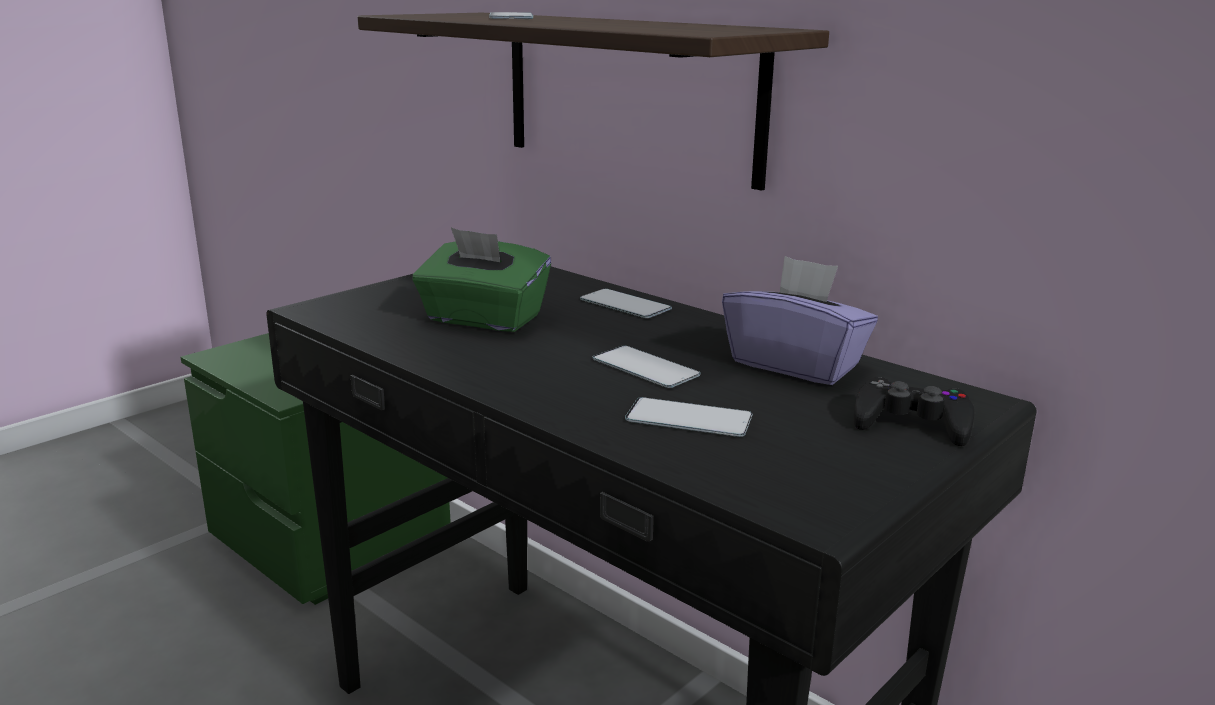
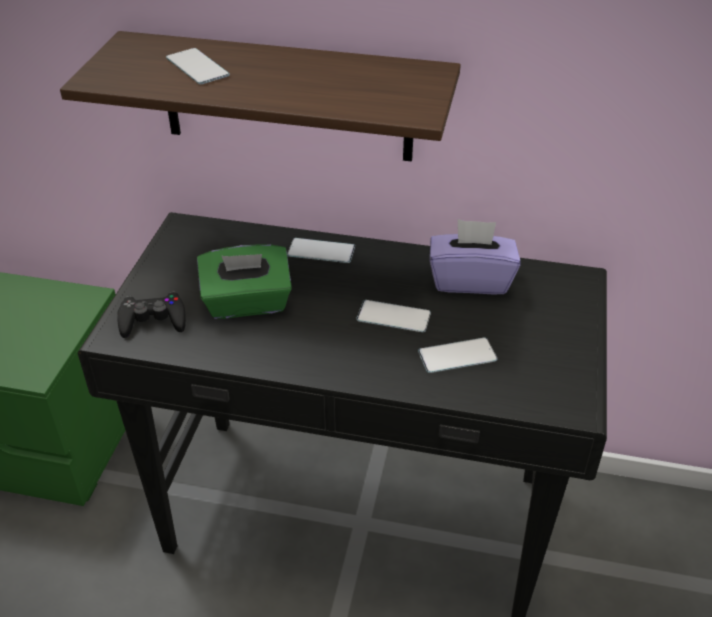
camera: 30 degrees left, 20 degrees up
black game controller [854,377,974,446] -> black game controller moved to [117,291,186,338]

